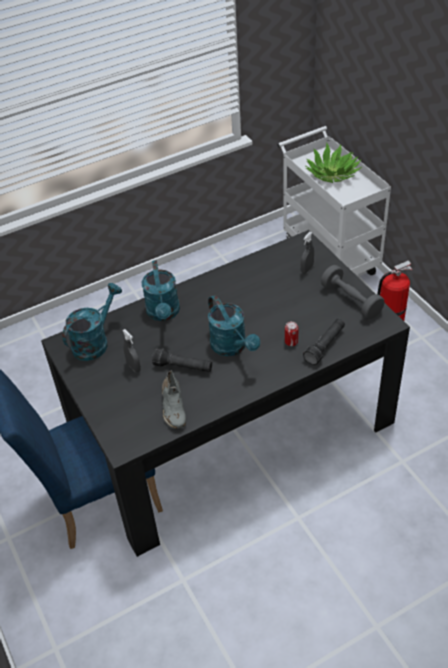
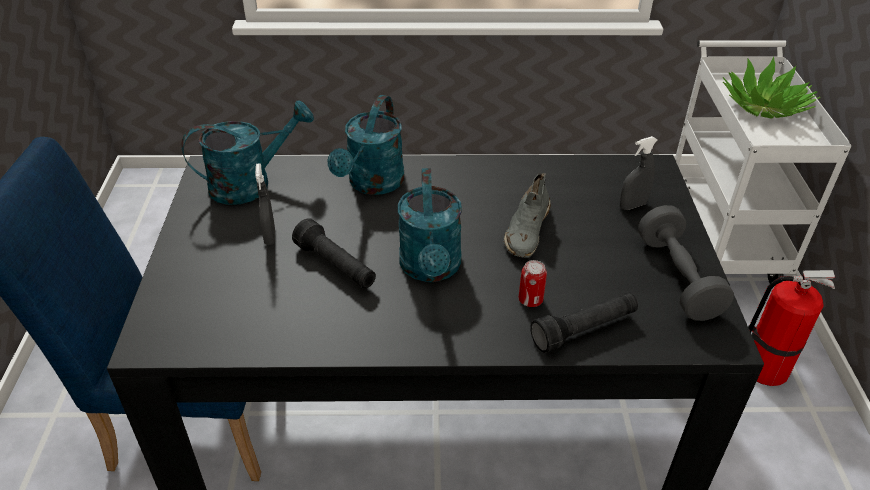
camera: 25 degrees right, 5 degrees down
grey shoe [162,370,186,429] -> grey shoe moved to [503,174,551,258]

